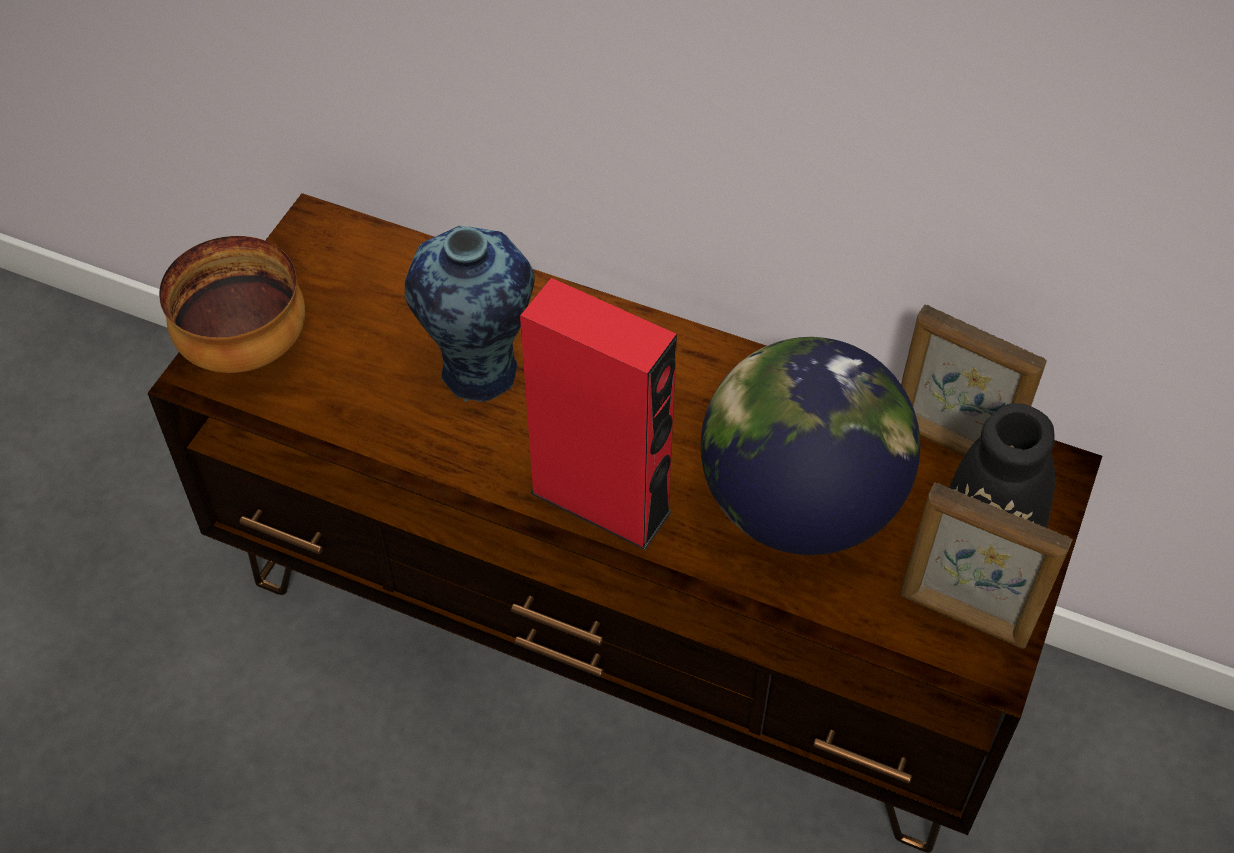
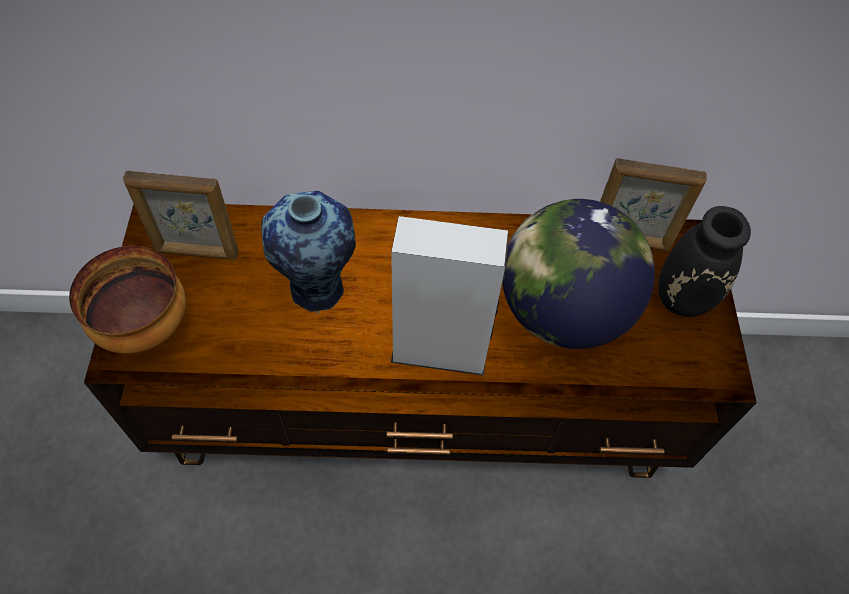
camera: 25 degrees left, 5 degrees up
red speaker [520,278,677,550] -> grey speaker [391,216,509,376]
picture frame [900,482,1073,649] -> picture frame moved to [123,171,239,260]

